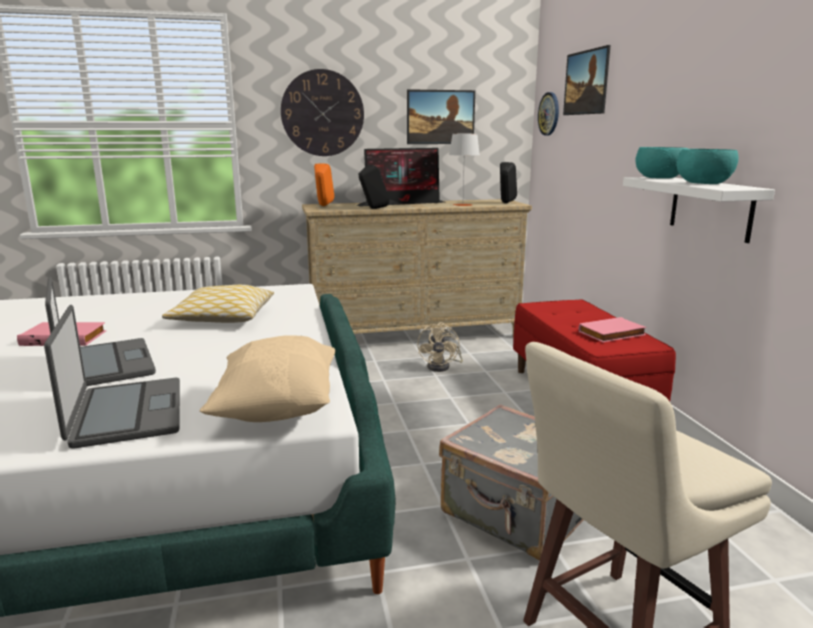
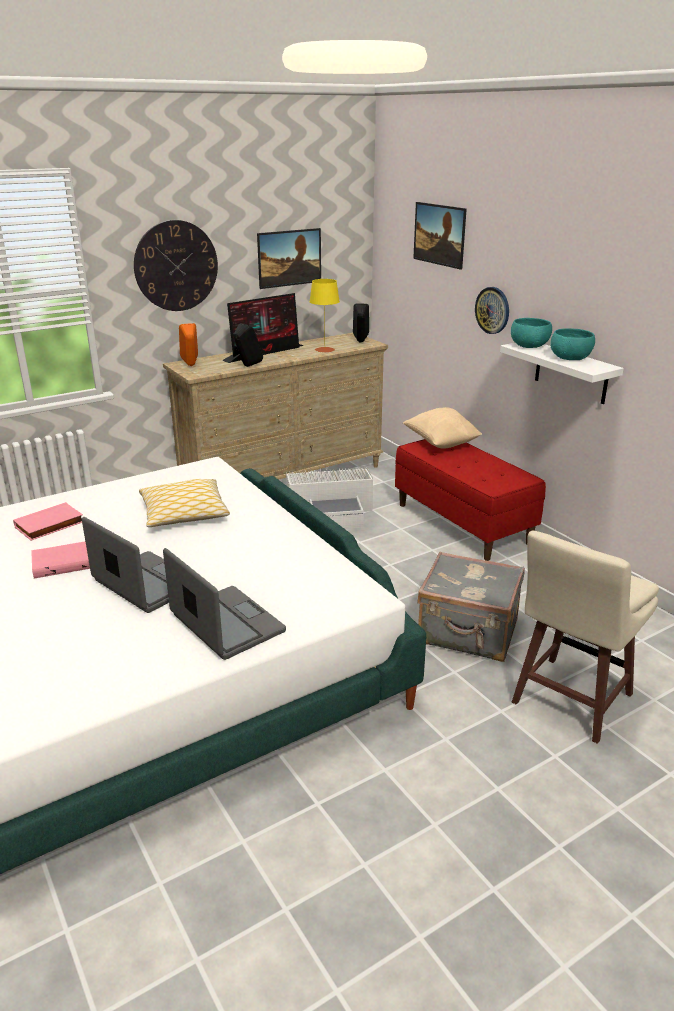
camera: 20 degrees left, 10 degrees up
beige pillow [200,335,335,422] -> beige pillow moved to [403,407,482,449]
beige fan [417,322,463,372] -> white storage box [286,467,373,529]
grey table lamp [449,134,480,206] -> yellow table lamp [309,279,340,353]
wall clock [538,92,559,136] -> wall clock moved to [475,287,509,334]
pink book [579,317,647,342] -> pink book moved to [13,502,83,541]

